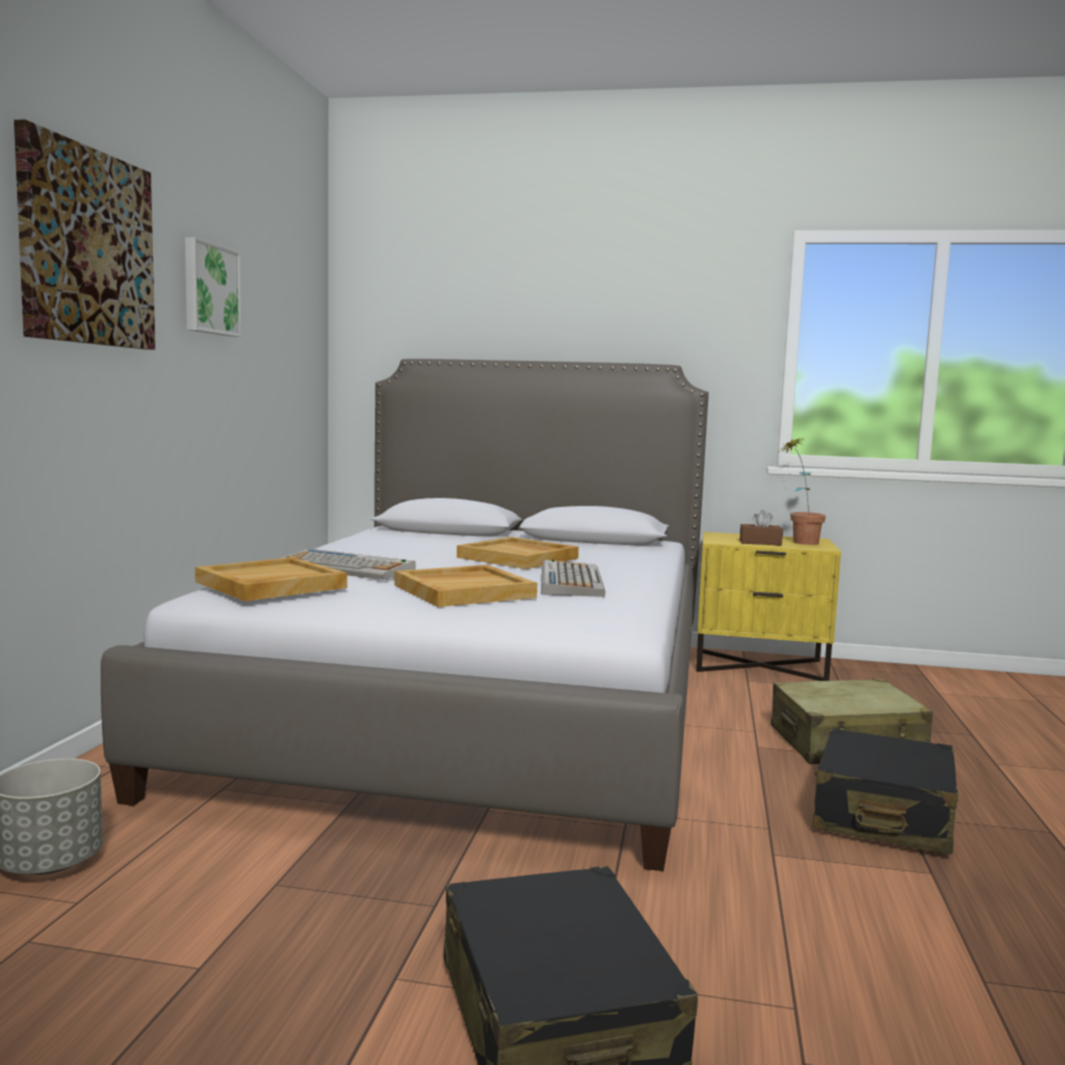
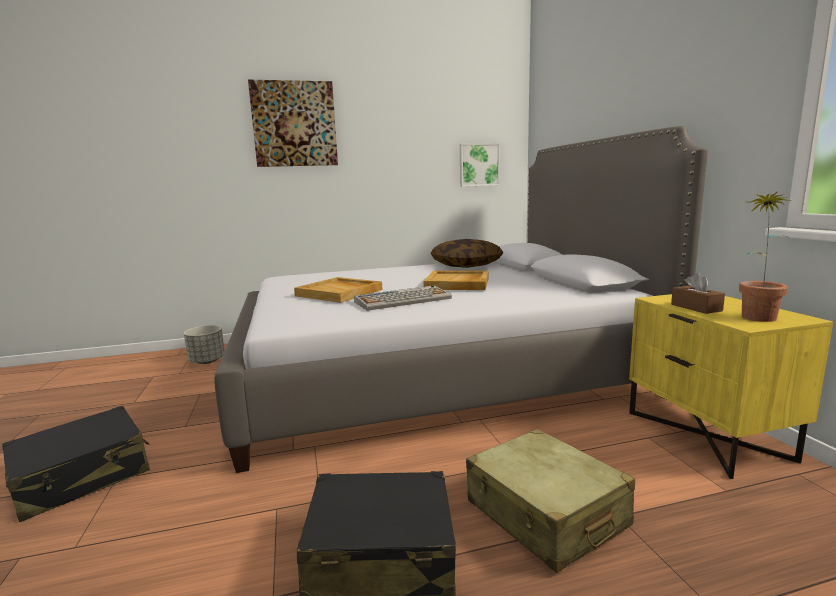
camera: 65 degrees right, 5 degrees up
picture [185,237,241,337] -> picture moved to [460,143,500,187]
beige tray [195,557,347,601] -> none
keyboard [277,549,416,580] -> none
none -> pillow [430,239,503,268]

